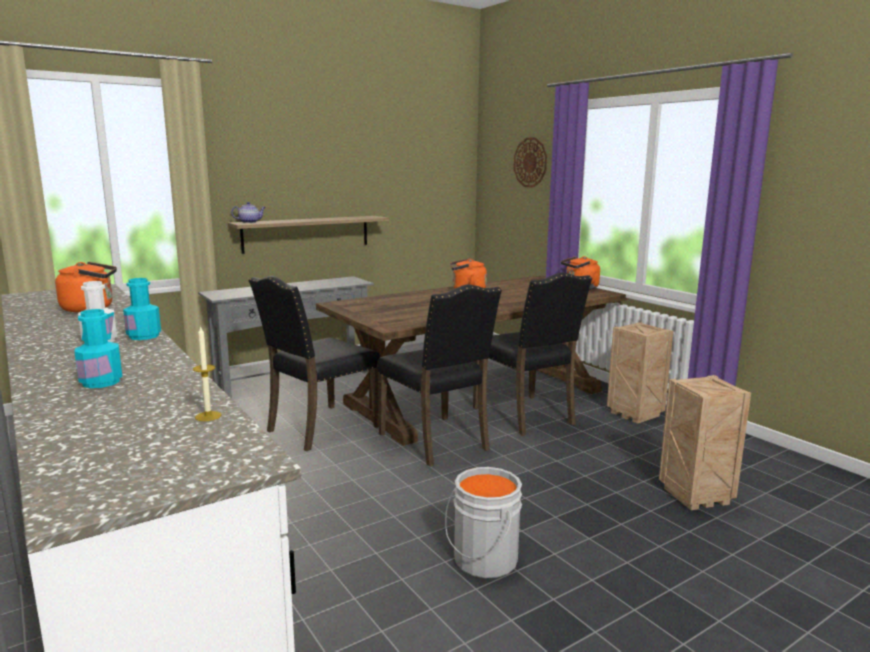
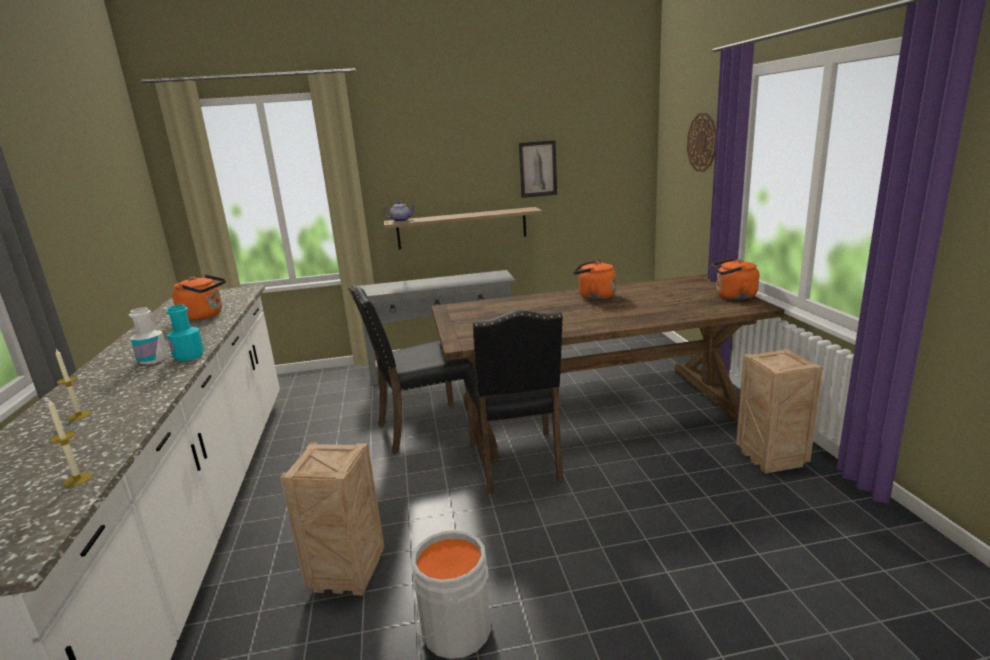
camera: 25 degrees right, 5 degrees up
turquoise bottle [74,309,122,388] -> candle [55,349,91,421]
black chair [473,272,592,436] -> none
crate [659,375,751,510] -> crate moved to [280,442,385,596]
none -> picture [519,140,557,198]

